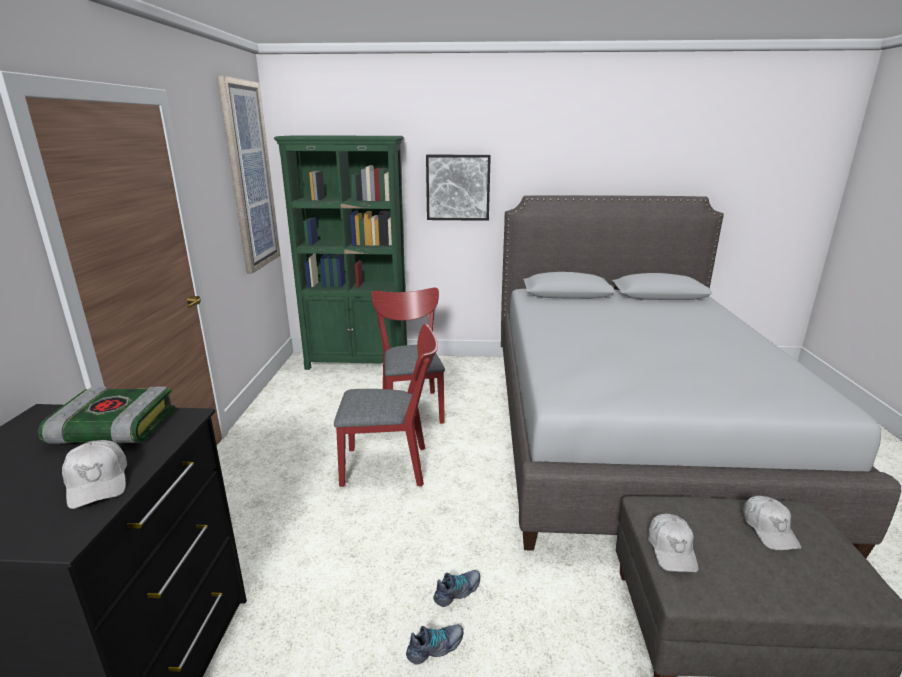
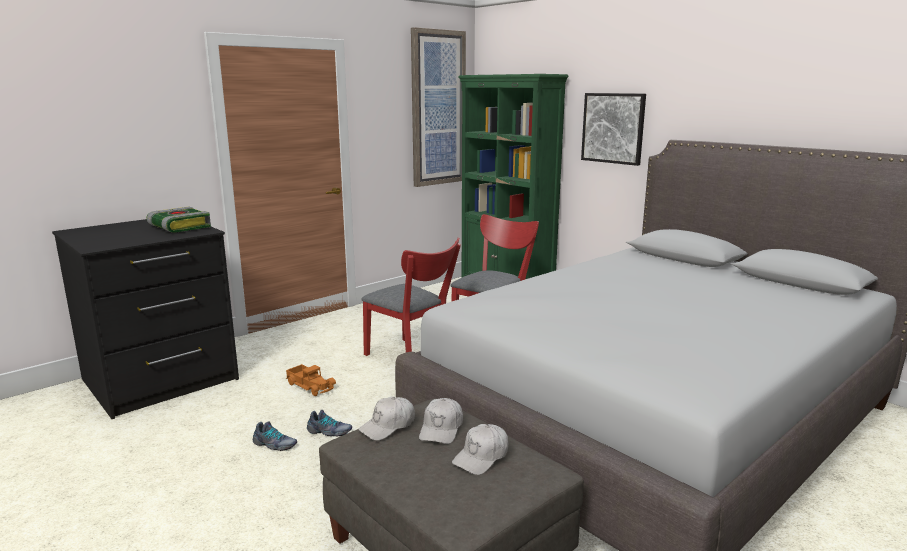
camera: 45 degrees right, 5 degrees down
white cap [62,440,127,509] -> white cap moved to [419,398,463,444]
none -> toy truck [286,364,336,396]

